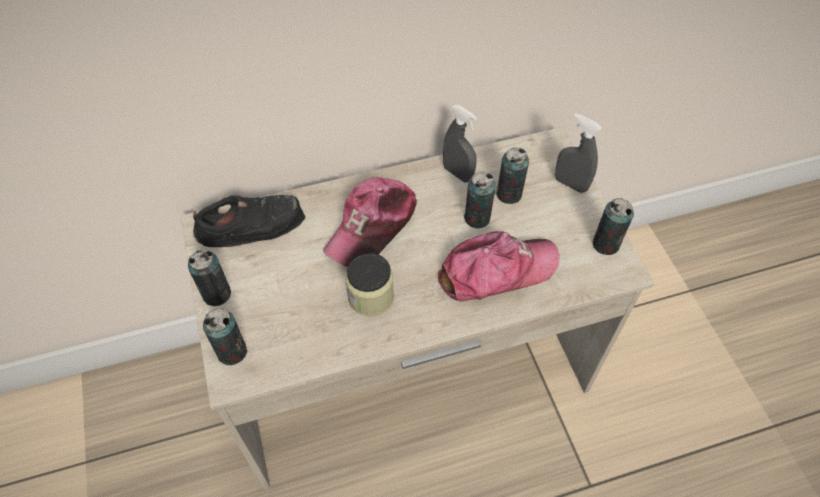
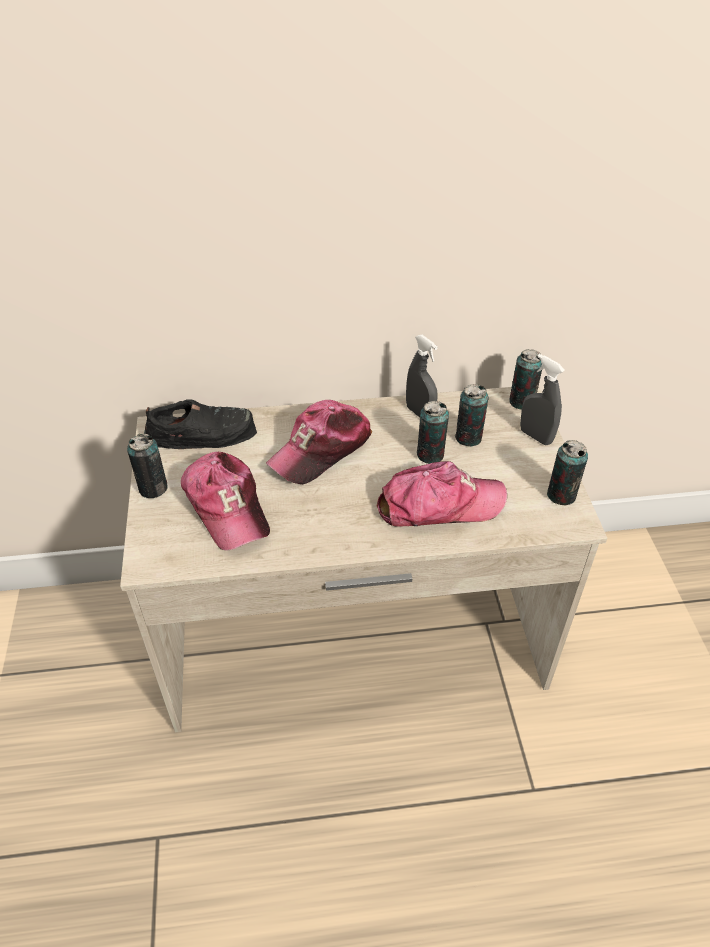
camera: 10 degrees right, 10 degrees down
can [203,309,247,365] -> can moved to [509,349,542,410]
jar [346,253,394,316] -> none
none -> cap [181,452,270,550]

